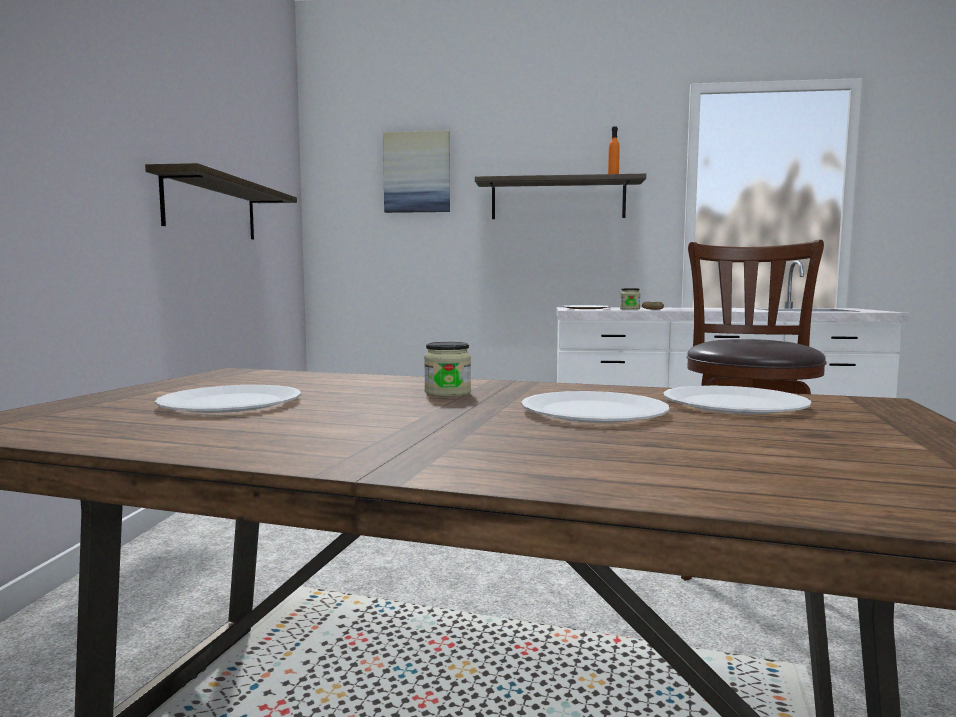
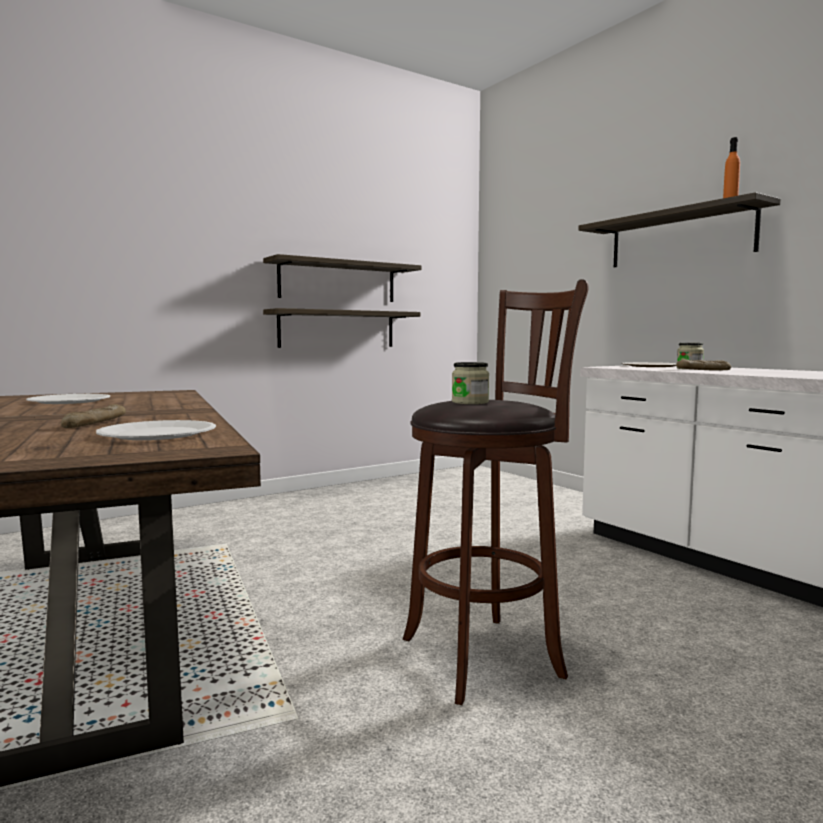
camera: 50 degrees right, 0 degrees up
picture [383,131,450,213] -> none
jar [424,342,471,397] -> jar moved to [452,362,489,404]
white plate [521,391,669,423] -> bread [61,404,126,428]
none -> shelf [263,308,420,348]

